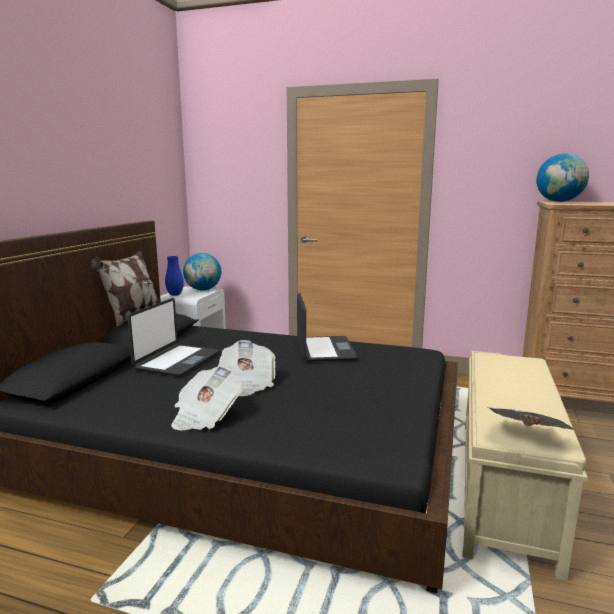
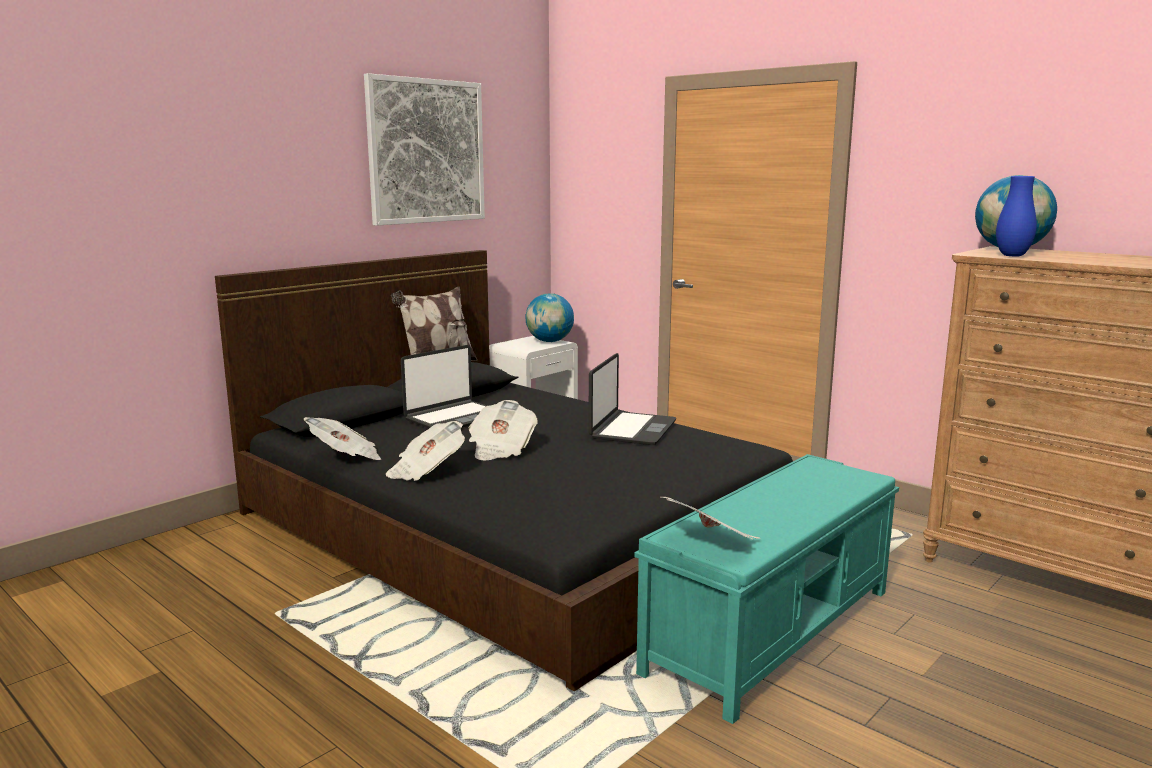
camera: 25 degrees right, 0 degrees up
blue vase [165,256,184,296] -> blue vase moved to [996,176,1037,256]
beige bench [462,351,588,581] -> turquoise bench [634,454,899,724]
none -> newspaper [303,417,381,460]
none -> picture [364,73,485,226]

